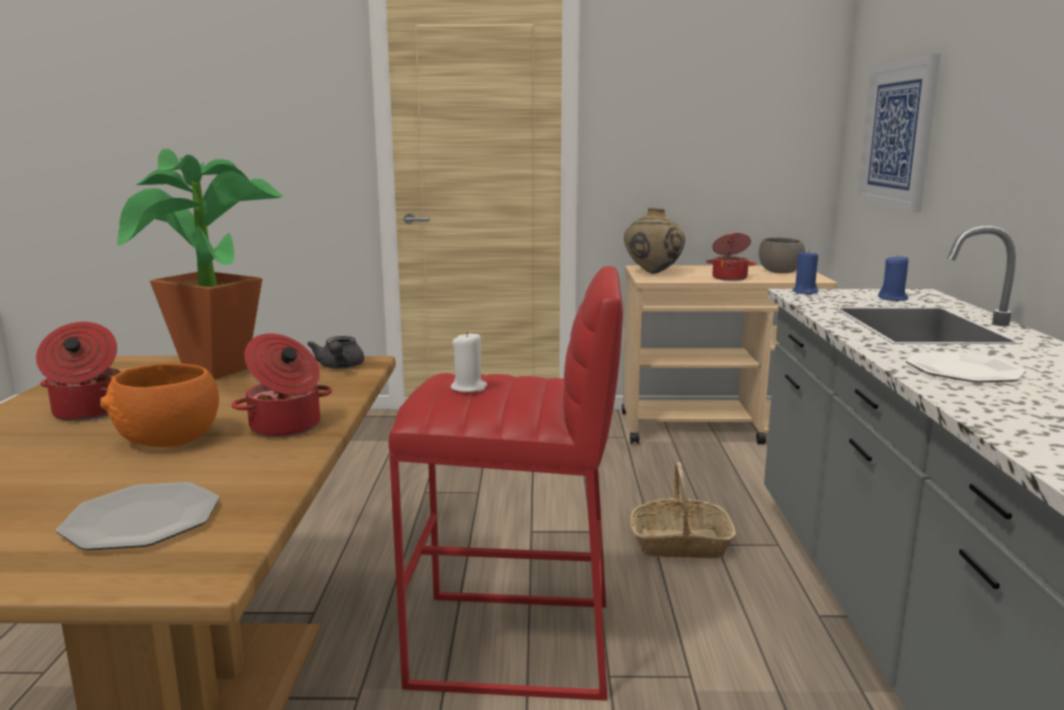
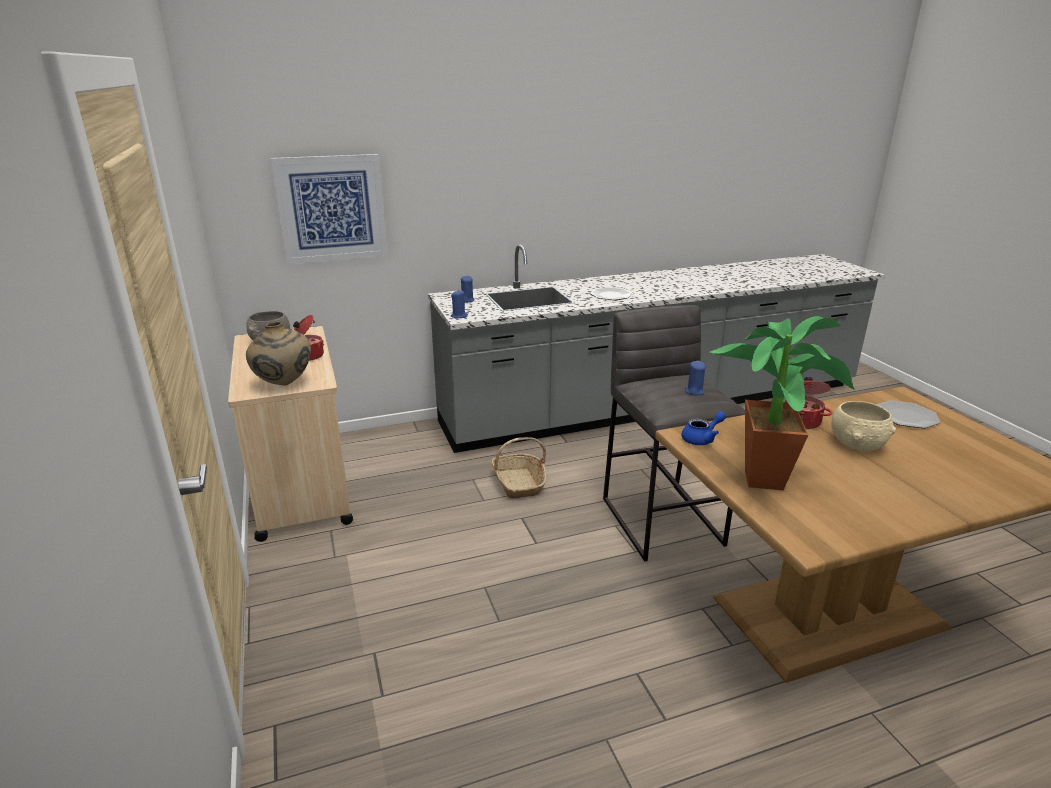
camera: 110 degrees left, 10 degrees up
cooking pot [36,322,121,421] -> none
orange bowl [100,363,219,447] -> beige bowl [831,401,896,451]
grey teapot [307,336,364,369] -> blue teapot [682,411,726,445]
red stool [389,266,623,701] -> grey stool [603,305,745,562]
white candle [451,331,487,392] -> blue candle [685,361,706,396]

